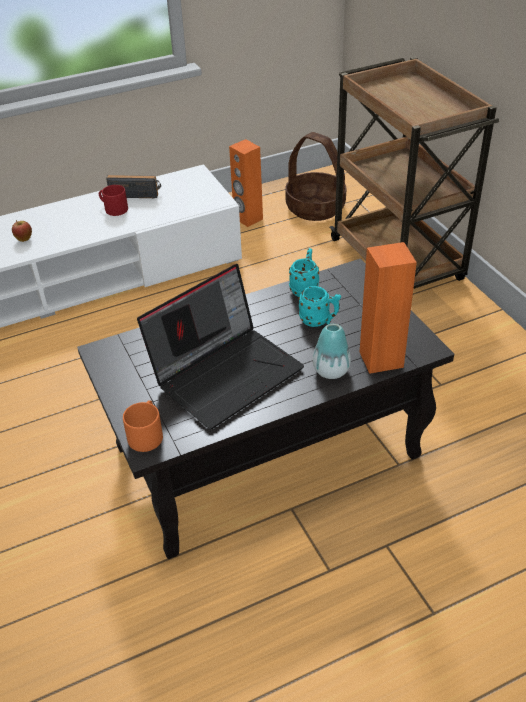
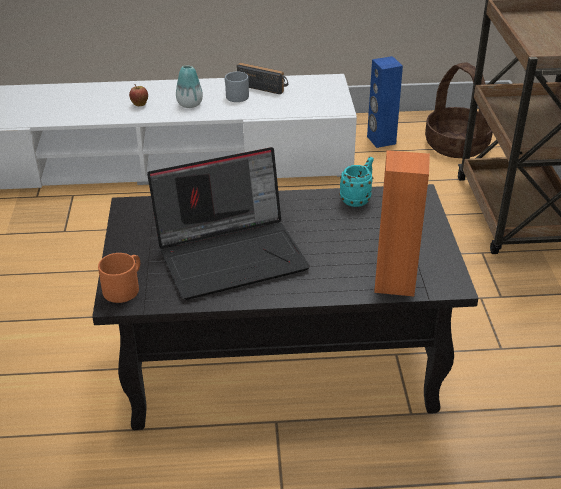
camera: 20 degrees right, 5 degrees down
red mug [99,185,128,216] -> grey mug [225,72,249,102]
orange speaker [229,139,263,227] -> blue speaker [367,56,403,148]
turquoise mug [298,286,341,327] -> none
vase [313,324,351,379] -> vase moved to [176,65,203,108]

